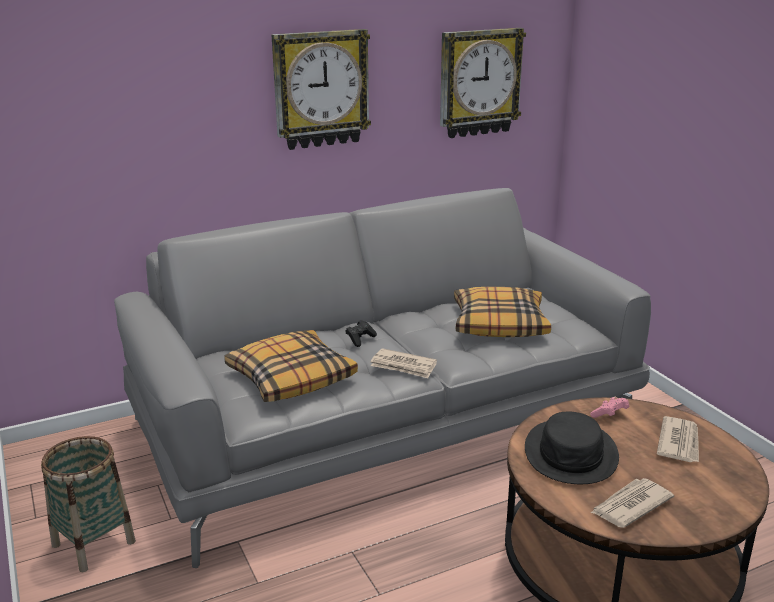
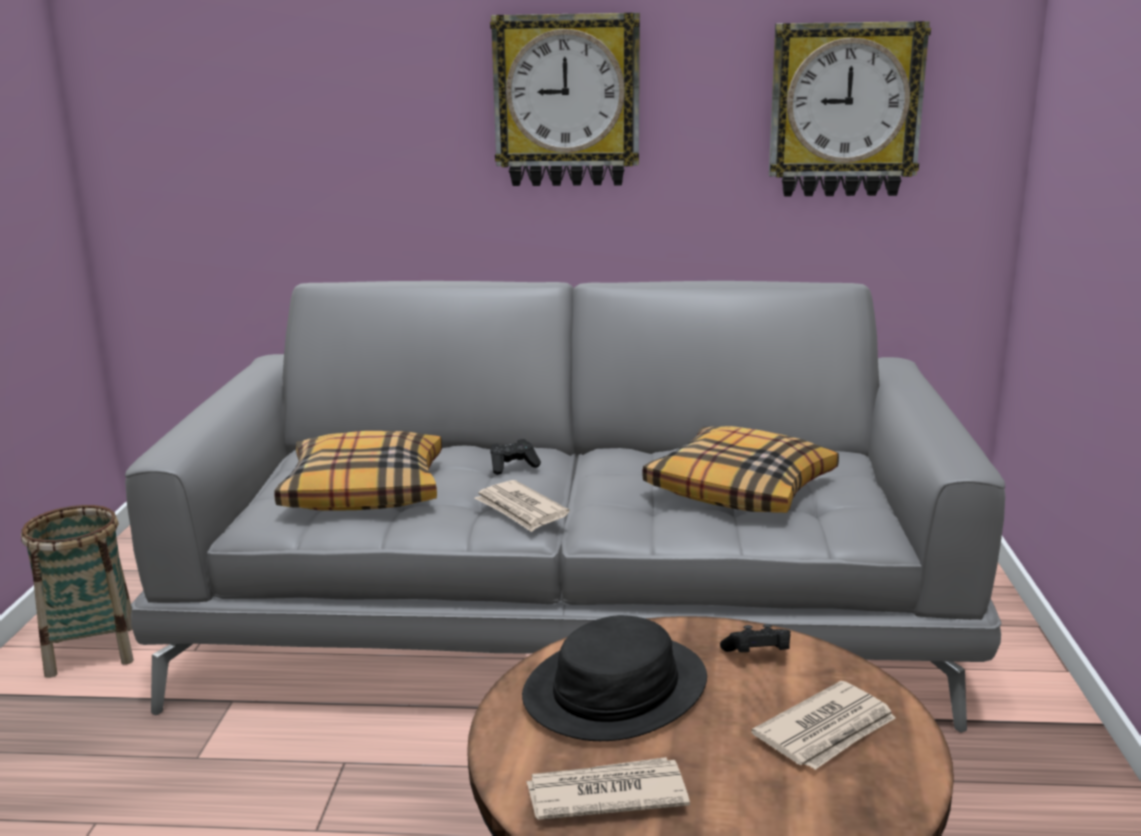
camera: 30 degrees right, 5 degrees down
pink game controller [590,397,629,418] -> black game controller [720,624,791,652]

